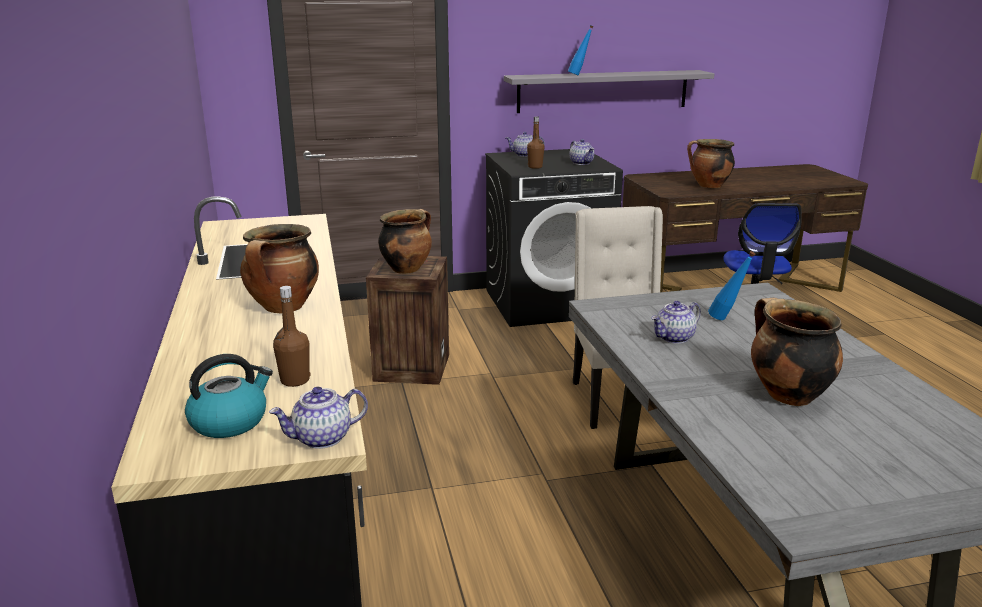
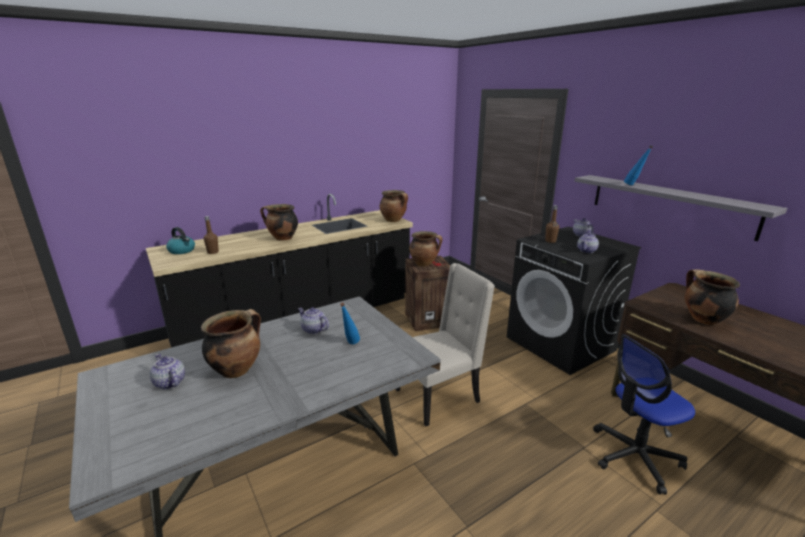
camera: 70 degrees right, 0 degrees up
teapot [269,387,368,449] -> teapot moved to [150,354,185,389]
none -> cooking pot [380,190,408,222]

